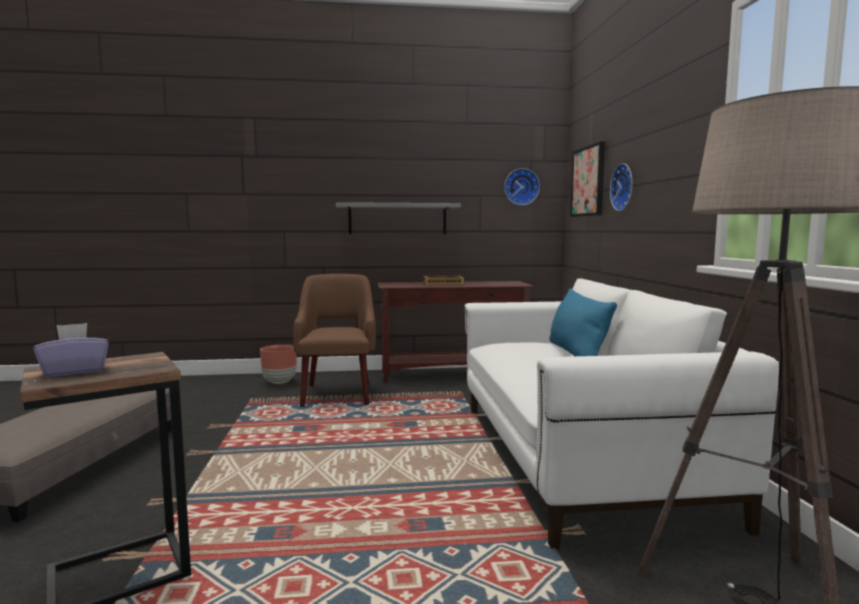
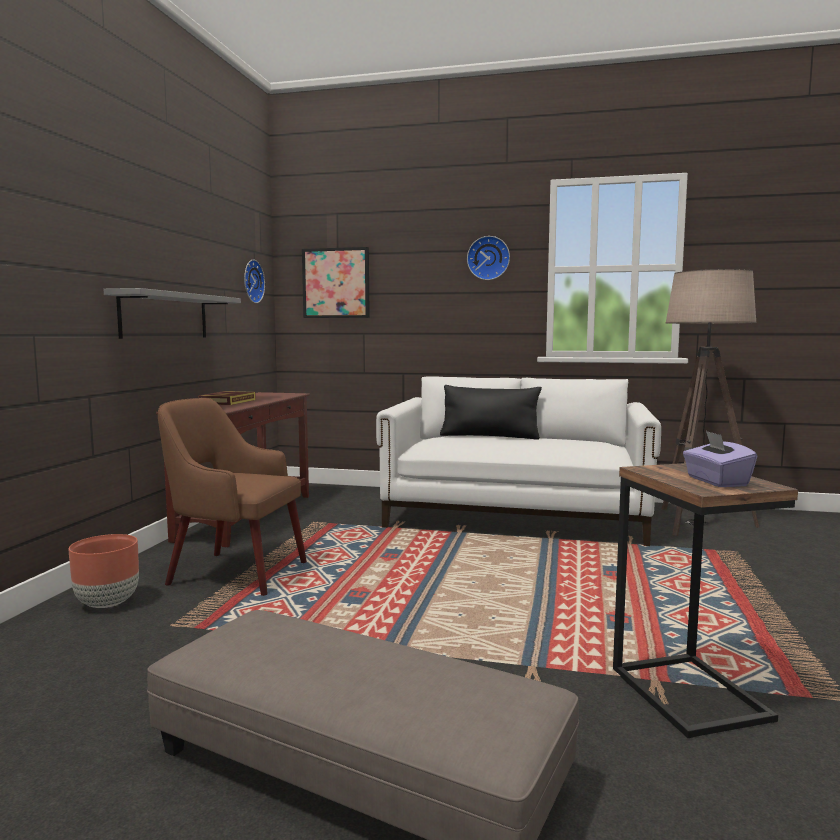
camera: 70 degrees left, 0 degrees up
blue pillow [549,288,617,356] -> black pillow [440,385,542,440]
wall clock [610,163,633,211] -> wall clock moved to [467,236,510,280]

